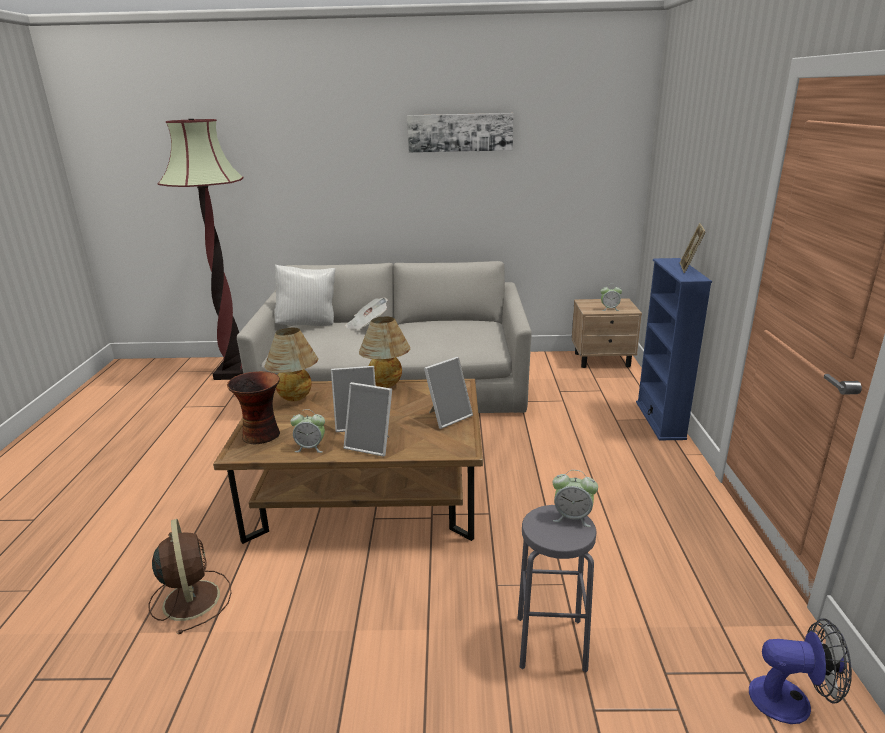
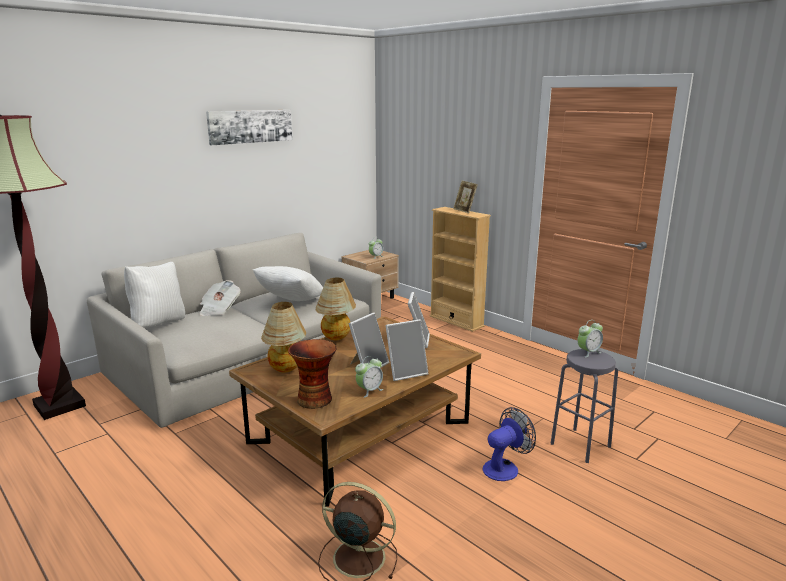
camera: 45 degrees left, 5 degrees down
blue bookcase [636,258,712,440] -> beige bookcase [429,207,491,332]
fan [749,618,852,724] -> fan moved to [483,407,536,481]
none -> white pillow [253,266,323,301]

